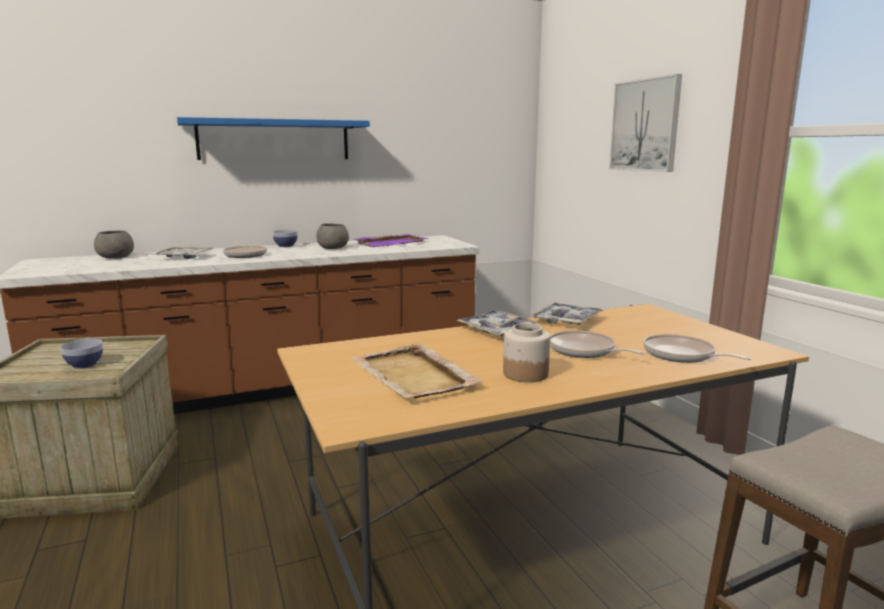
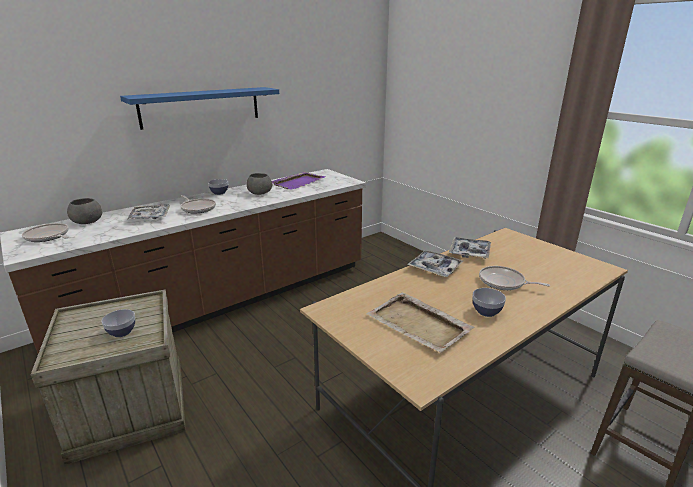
camera: 15 degrees left, 10 degrees up
jar [503,323,550,382] -> bowl [472,288,506,317]
picture [609,74,682,172] -> none
frying pan [643,334,751,363] -> frying pan moved to [22,223,69,242]

